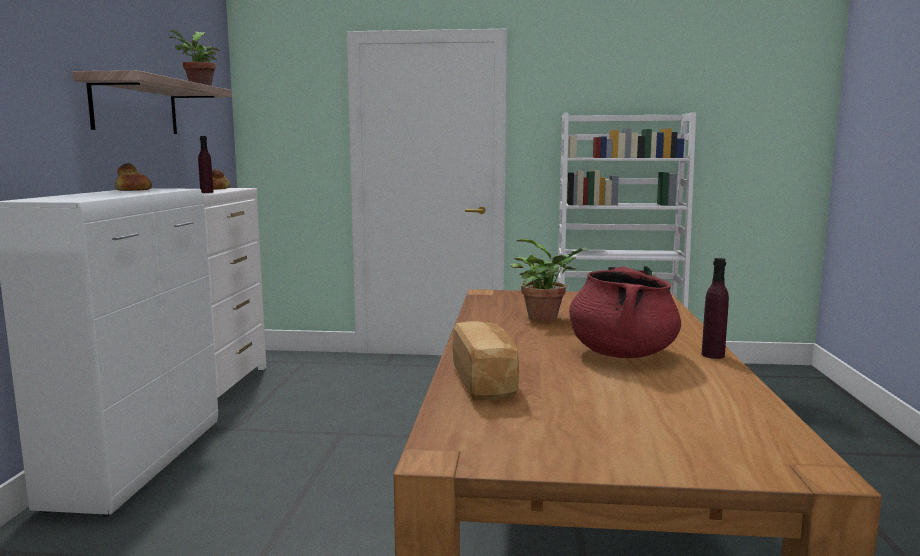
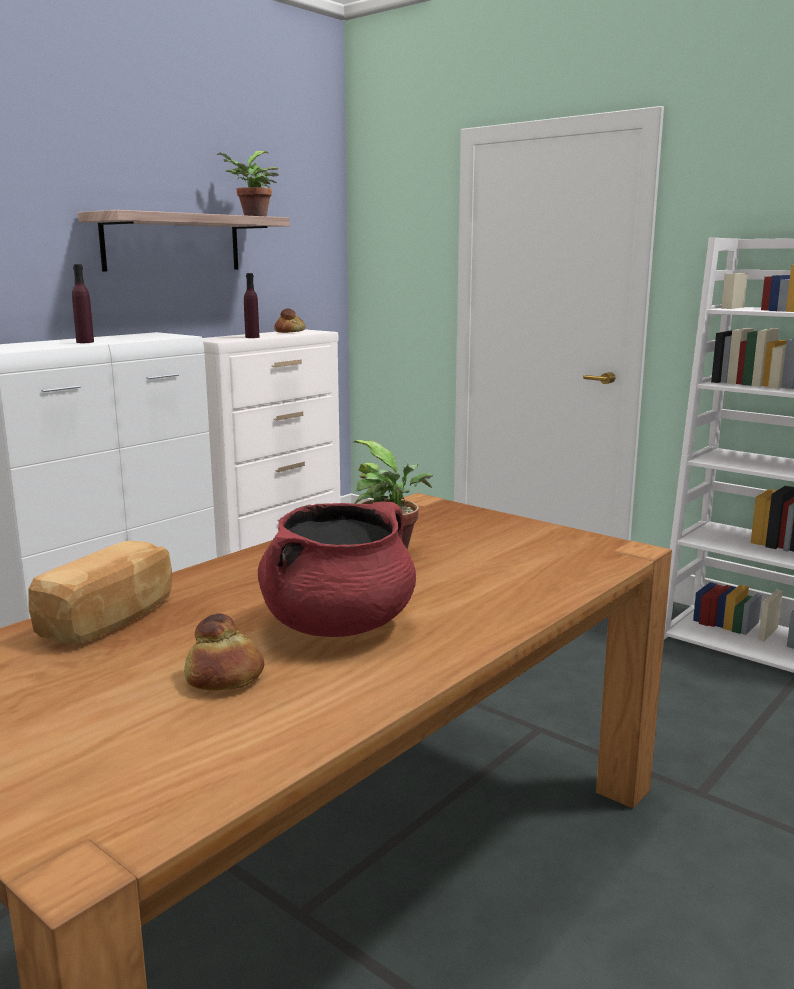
camera: 35 degrees right, 5 degrees up
bread [115,163,152,191] -> bread moved to [184,613,264,690]
purple bottle [701,258,729,359] -> purple bottle moved to [72,264,94,343]

